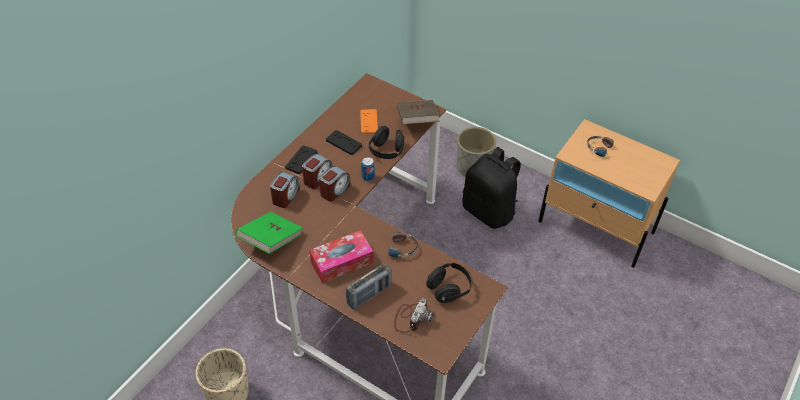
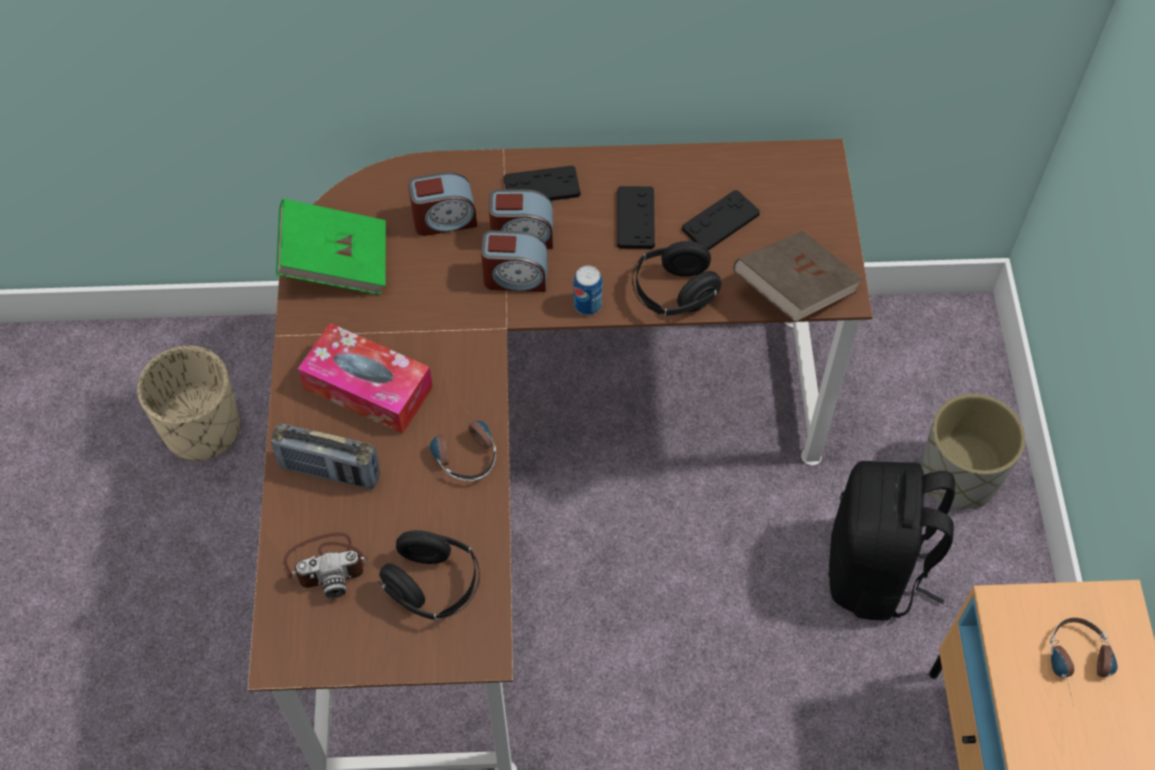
camera: 55 degrees right, 10 degrees up
orange game controller [360,109,378,134] -> black game controller [682,190,760,250]

